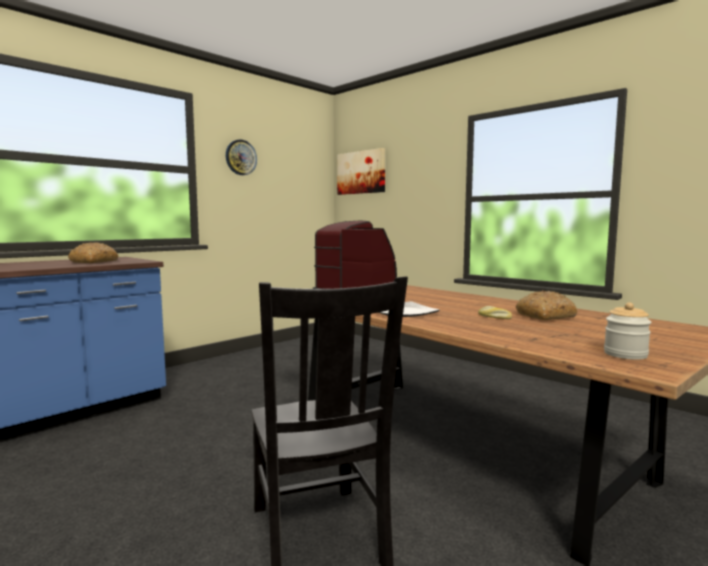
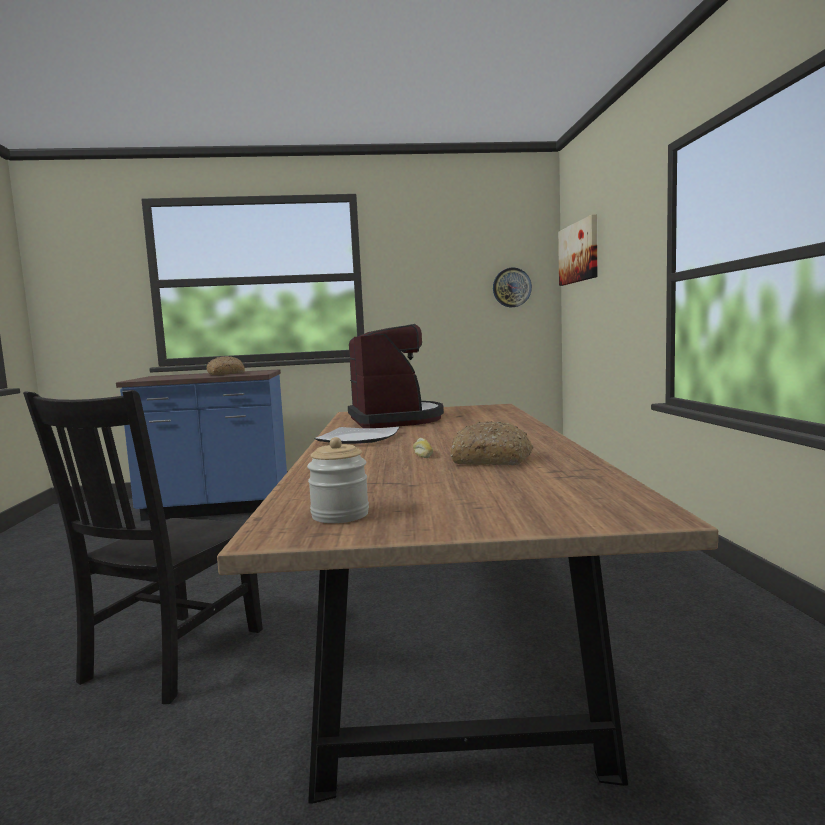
camera: 40 degrees right, 0 degrees up
wall clock [226,139,257,175] -> wall clock moved to [493,268,532,307]

